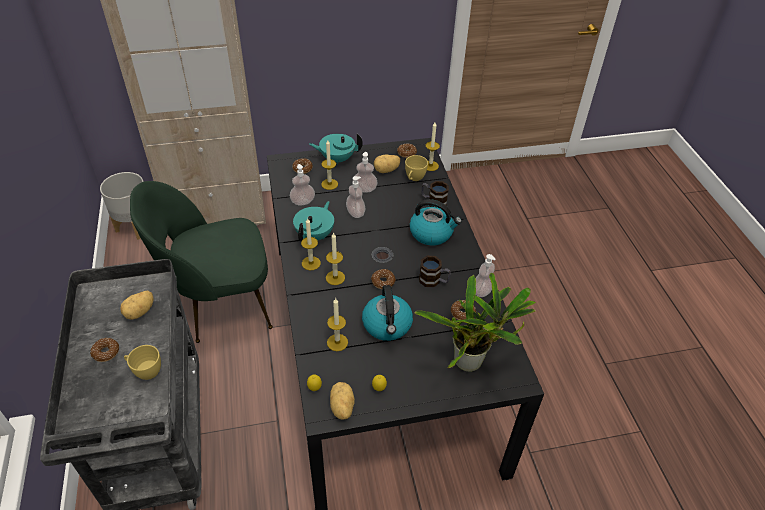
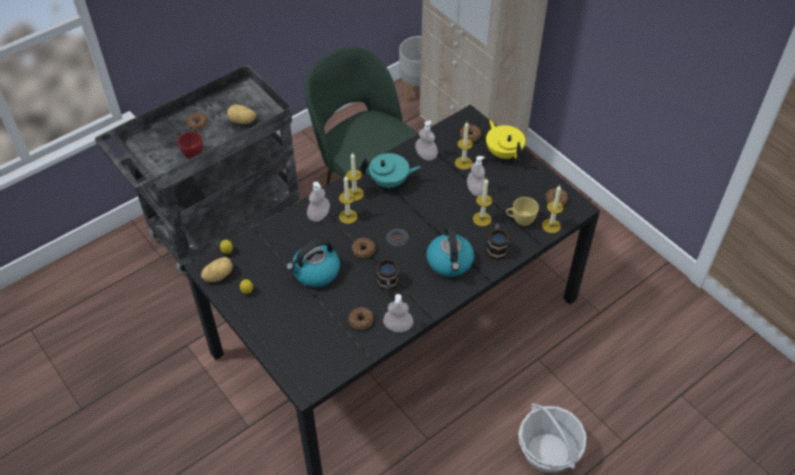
camera: 65 degrees right, 5 degrees up
yellow cup [124,345,161,380] -> red cup [177,131,203,159]
turquoise teapot [309,133,363,165] -> yellow teapot [486,120,525,160]
candle [327,298,348,351] -> candle moved to [473,178,492,226]
soap dispenser [346,176,365,218] -> soap dispenser moved to [307,182,330,222]
potato [374,154,400,173] -> none
potted plant [414,273,536,372] -> none
none -> basket [518,403,587,473]

